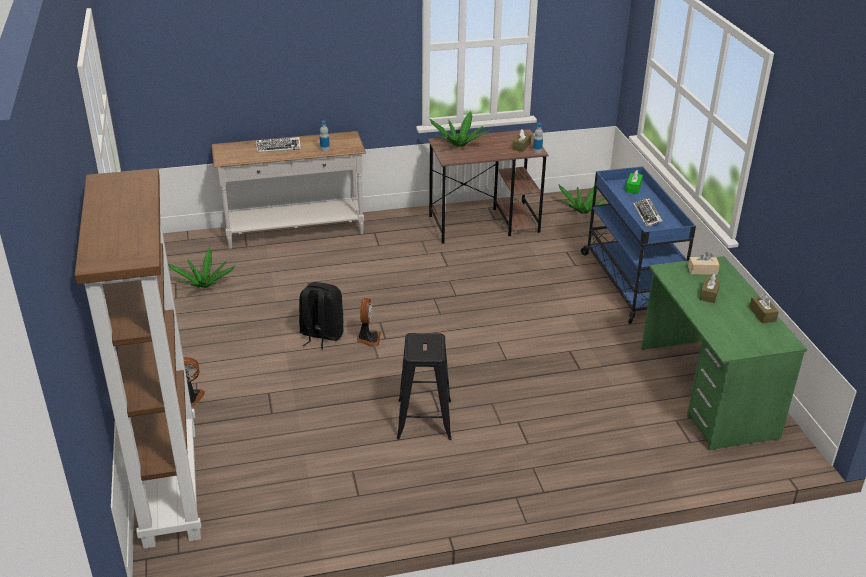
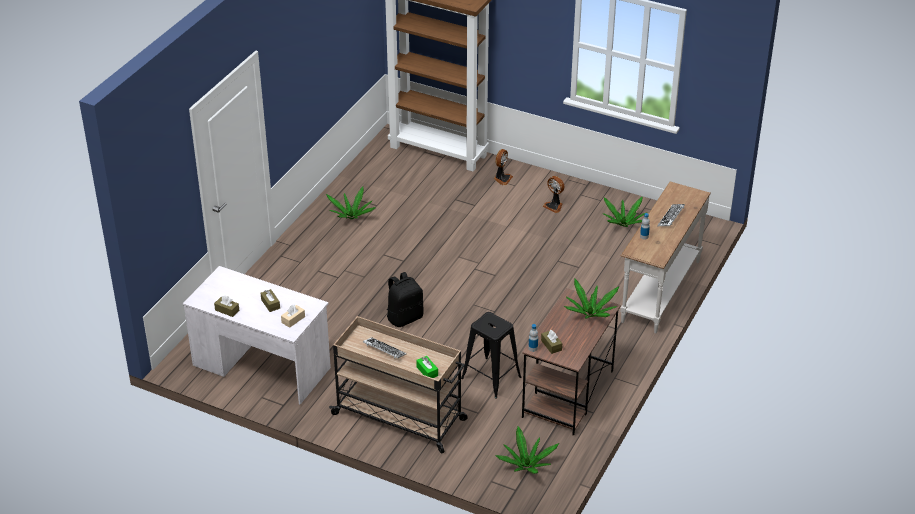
camera: 130 degrees right, 5 degrees up
black backpack [299,282,344,350] -> black backpack moved to [387,272,424,327]
fan [357,298,381,347] -> fan moved to [543,176,565,213]
black stool [397,333,452,440] -> black stool moved to [461,312,521,399]
blue cart [581,166,696,324] -> beige cart [329,316,468,454]
green desk [641,256,807,450] -> white desk [183,266,331,405]
none -> potted plant [326,187,375,219]

